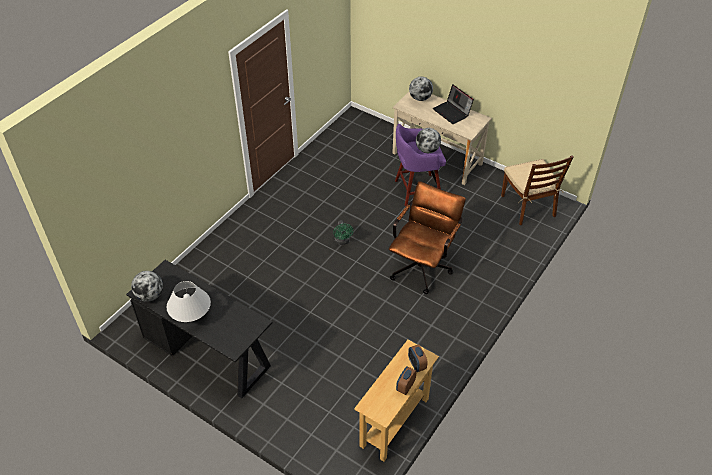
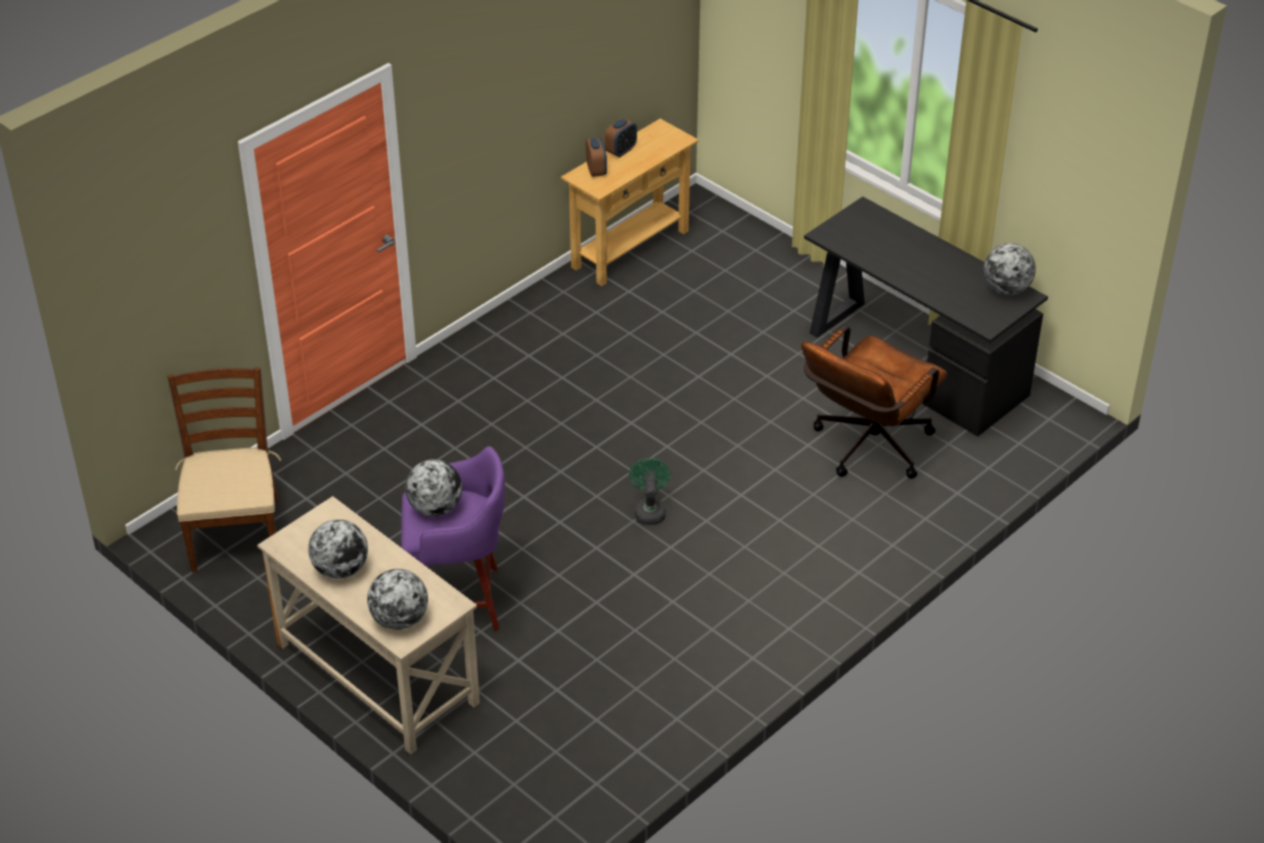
camera: 170 degrees left, 5 degrees down
white table lamp [167,281,211,322] -> none
brown office chair [389,181,466,294] -> brown office chair moved to [801,325,947,479]
laptop [433,84,474,124] -> globe [308,519,368,579]

